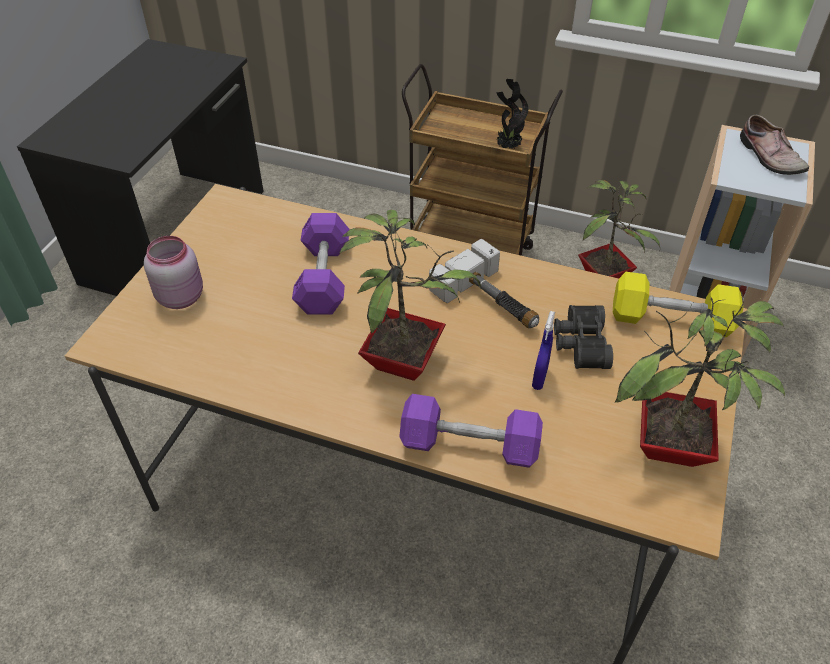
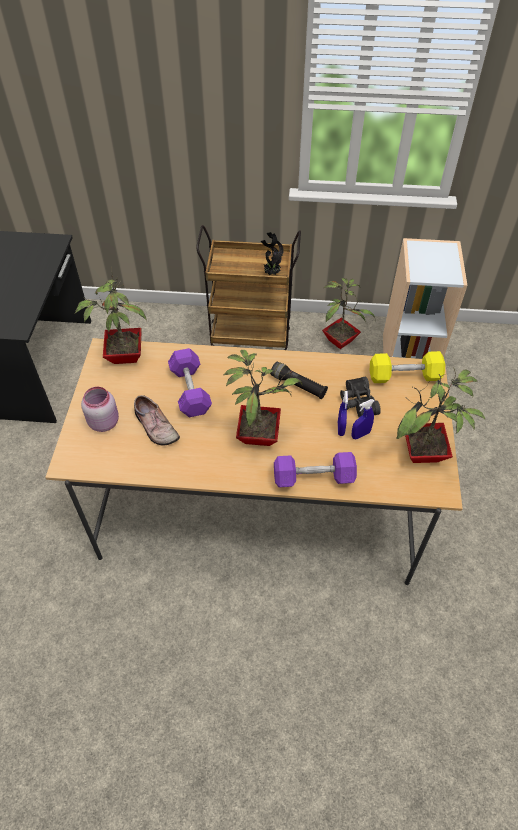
camera: 15 degrees left, 5 degrees up
hammer [429,239,539,328] -> black flashlight [270,362,328,399]
shoe [740,115,809,175] -> shoe moved to [134,395,180,445]
none -> potted plant [75,266,146,364]
none -> blue spray bottle [352,399,374,439]

